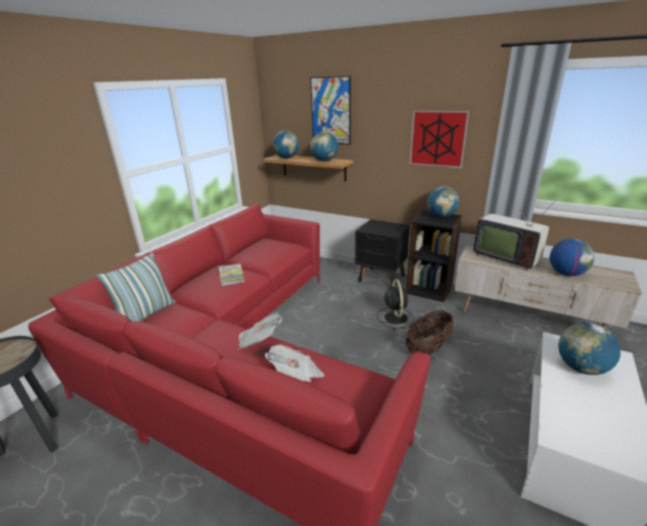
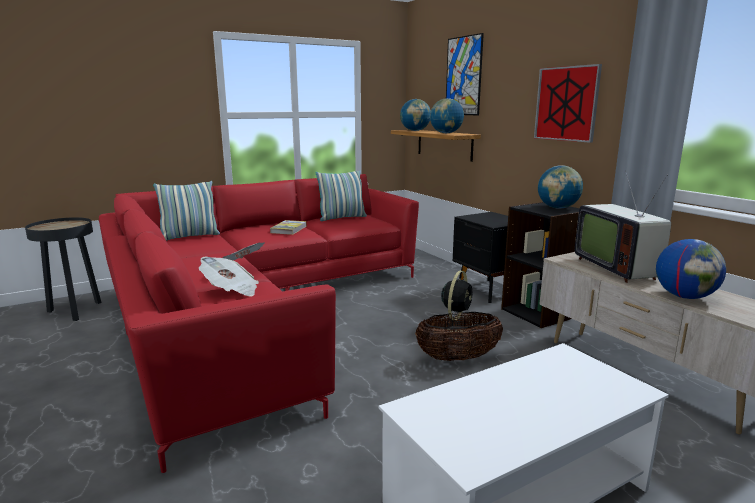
camera: 30 degrees right, 10 degrees down
globe [558,323,621,375] -> none
none -> pillow [315,170,367,221]

